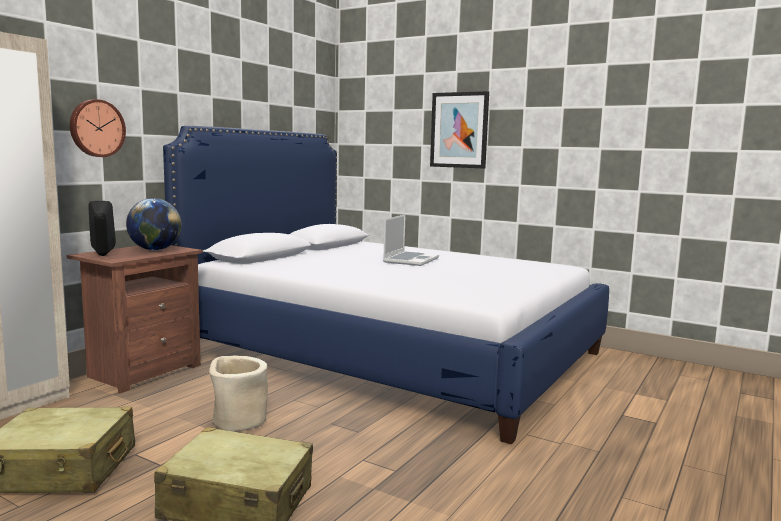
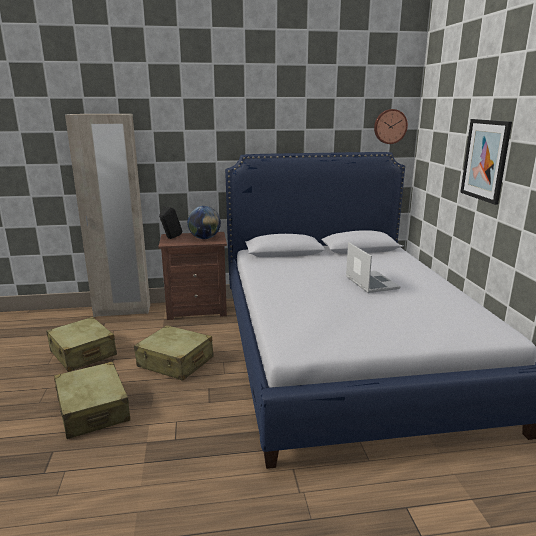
camera: 50 degrees right, 10 degrees up
wall clock [70,99,126,157] -> wall clock moved to [374,109,408,144]
beige planter [209,356,268,432] -> beige suitcase [134,325,214,381]
laptop [383,214,439,266] -> laptop turned 90 degrees counterclockwise [346,242,400,293]

